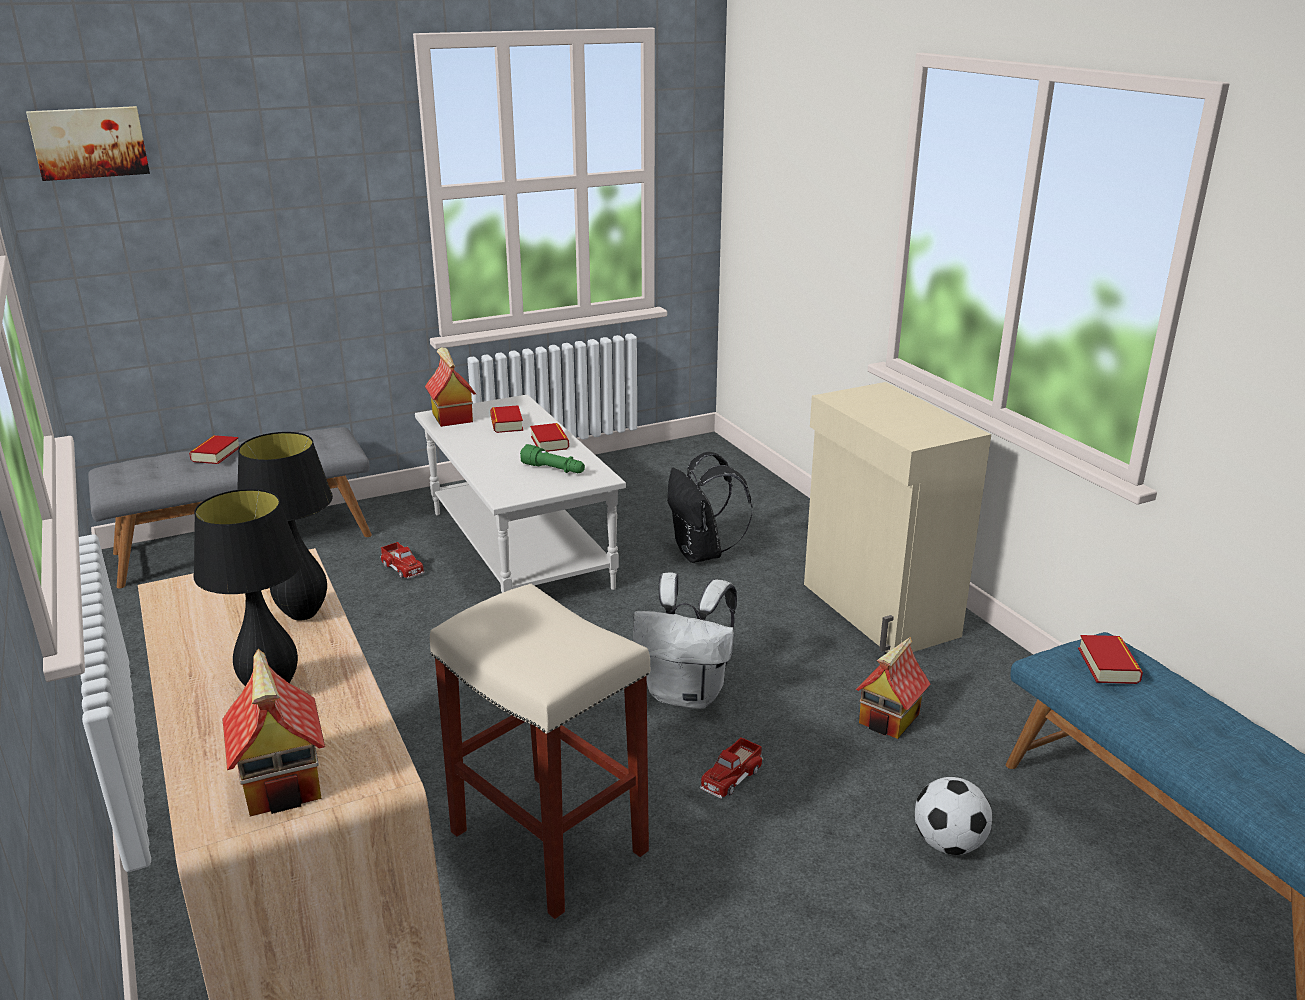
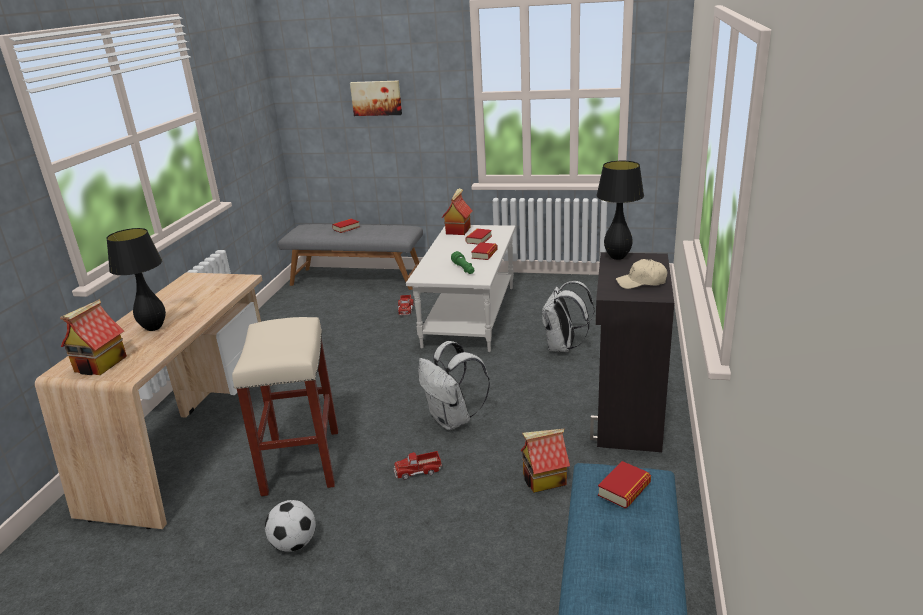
camera: 40 degrees right, 0 degrees up
picture [26,106,150,181] -> picture moved to [350,81,402,116]
black table lamp [237,432,333,621] -> black table lamp moved to [596,161,644,260]
black backpack [667,452,753,563] -> white backpack [542,281,594,352]
beige cabinet [804,382,991,653] -> black cabinet [590,252,674,452]
football [915,777,992,855] -> football moved to [265,500,316,552]
none -> beige cap [616,259,667,289]

